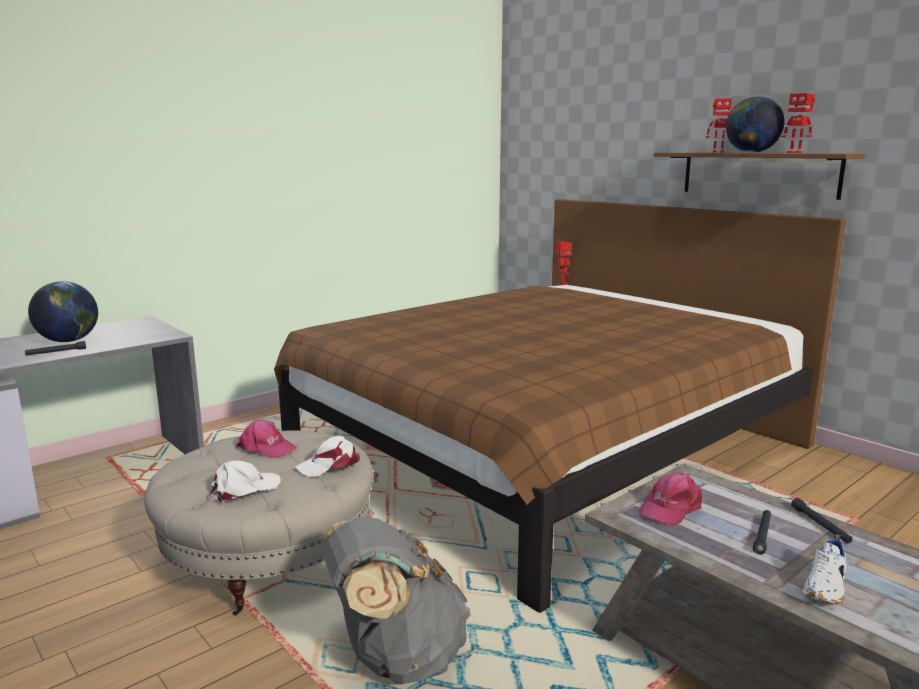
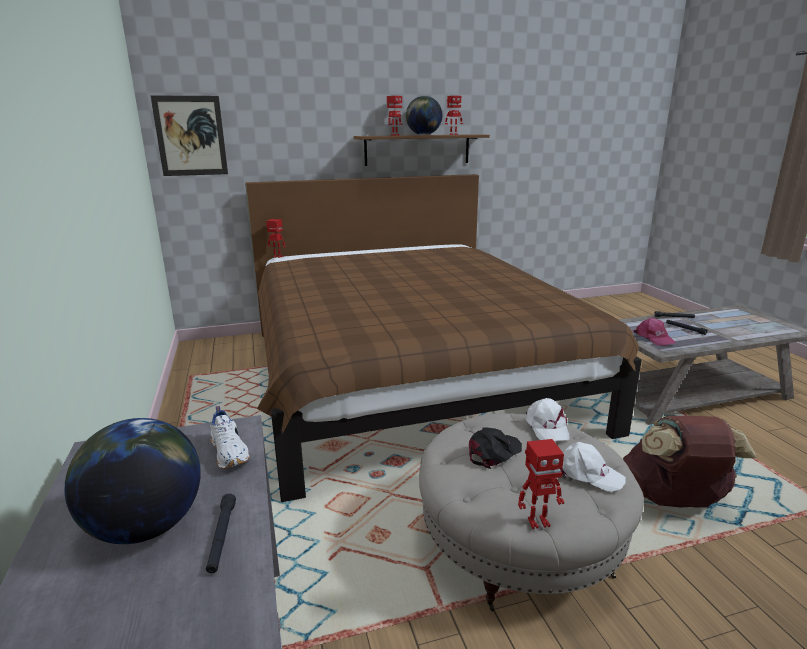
camera: 65 degrees left, 5 degrees up
white cap [210,460,281,502] -> white cap turned 135 degrees clockwise [560,442,626,492]
pink cap [236,419,297,458] -> black cap [469,427,522,469]
grey backpack [322,517,471,684] -> brown backpack [623,416,757,508]
white shoe [802,534,846,604] -> white shoe moved to [210,406,250,469]
none -> picture [151,95,228,176]
none -> toy robot [518,439,564,529]

